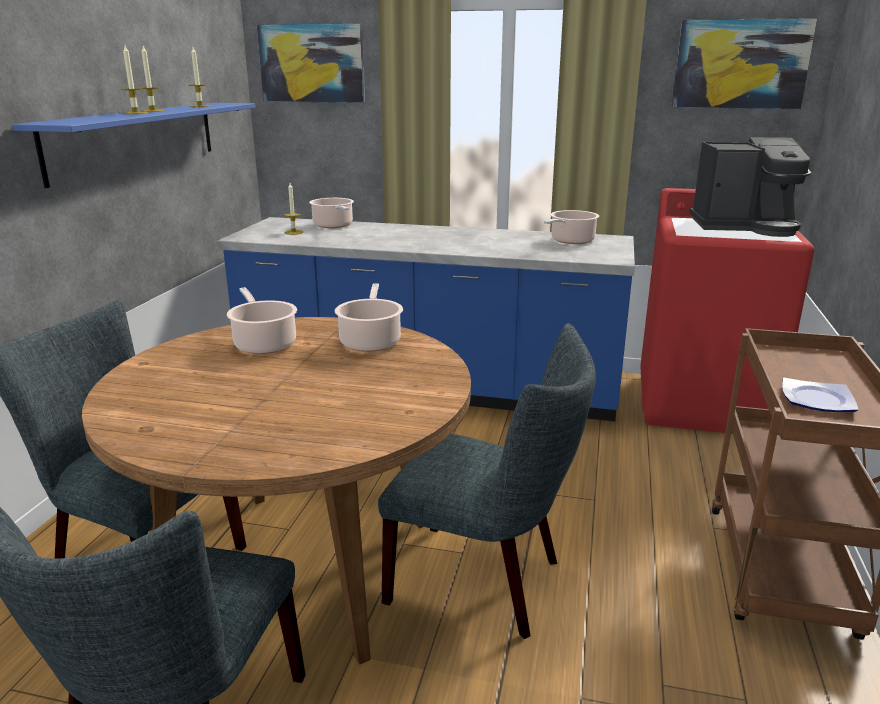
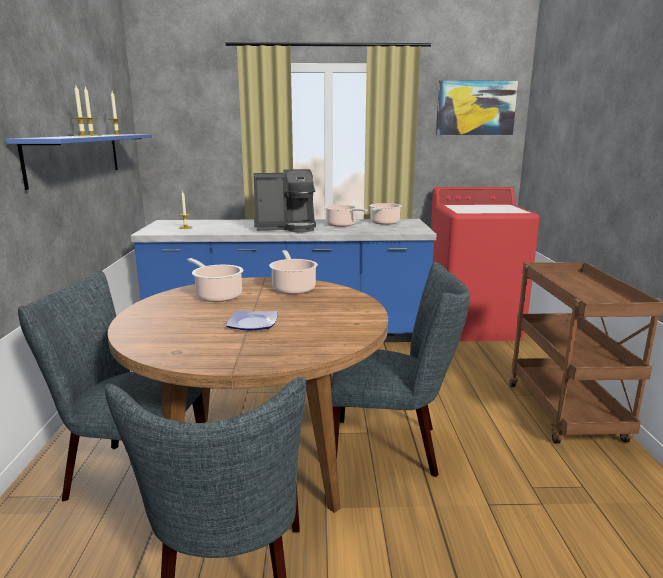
camera: 15 degrees left, 5 degrees down
picture [257,23,365,103] -> none
cooking pot [309,198,354,228] -> cooking pot moved to [325,205,368,227]
coffee machine [689,137,811,237] -> coffee machine moved to [253,169,316,232]
plate [782,378,858,412] -> plate moved to [226,310,277,331]

